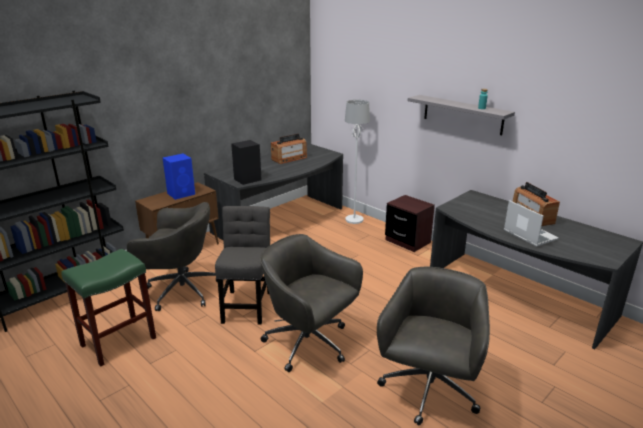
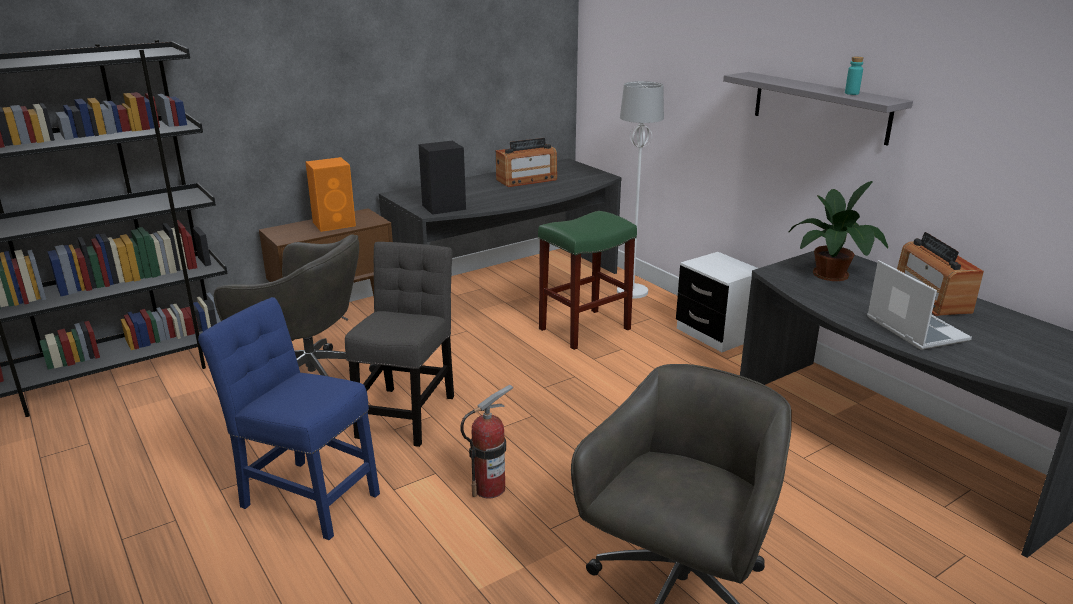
camera: 10 degrees right, 0 degrees up
green stool [61,249,156,366] -> green stool moved to [538,211,637,350]
blue speaker [163,154,195,200] -> orange speaker [306,157,356,232]
grey office chair [260,234,363,372] -> fire extinguisher [460,385,513,498]
brown nightstand [385,195,435,252] -> white nightstand [676,252,758,352]
none -> blue chair [198,297,380,540]
none -> potted plant [788,181,888,281]

